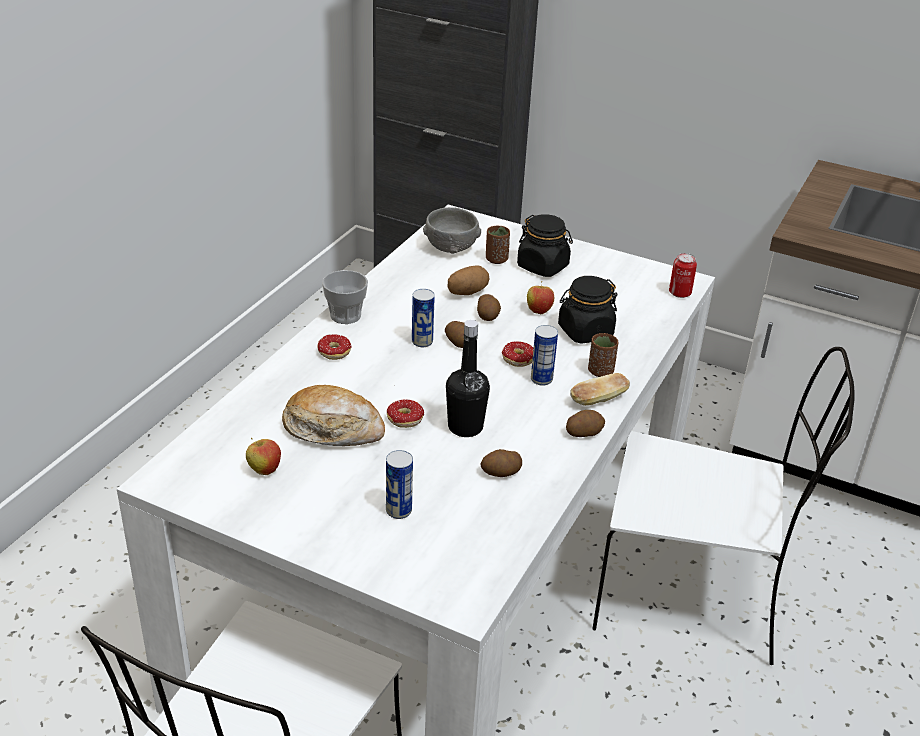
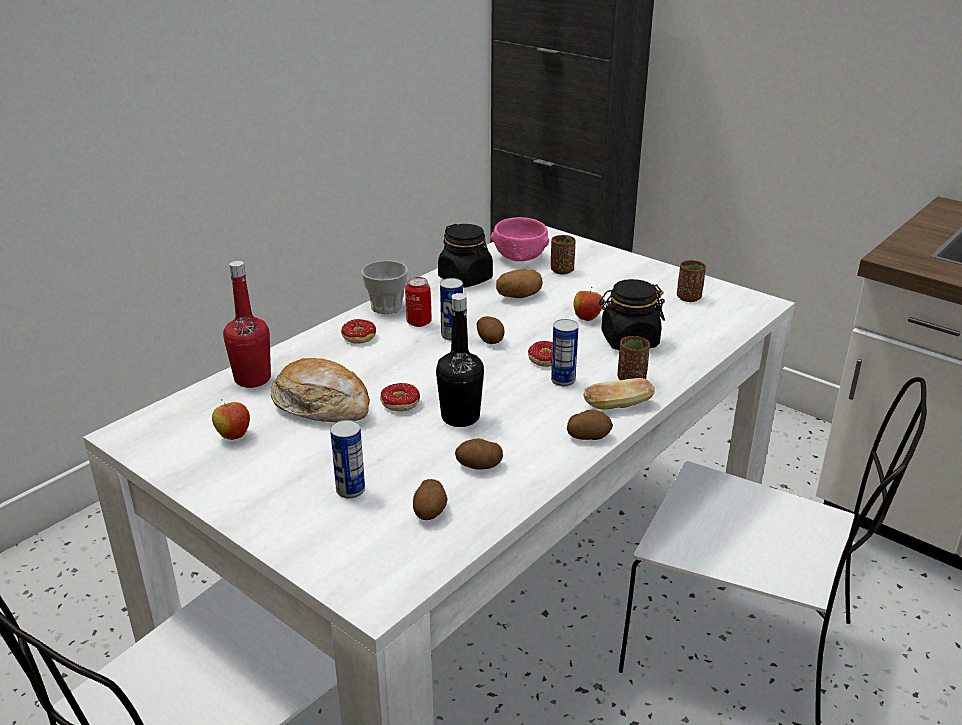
camera: 15 degrees right, 5 degrees down
grey bowl [423,207,481,254] -> pink bowl [491,217,549,261]
potato [477,294,501,321] -> potato moved to [413,479,448,520]
black jar [517,214,573,277] -> black jar moved to [438,224,493,288]
can [669,253,697,298] -> can moved to [405,277,432,327]
none -> red bottle [223,261,271,388]
none -> brown cup [677,260,706,302]

